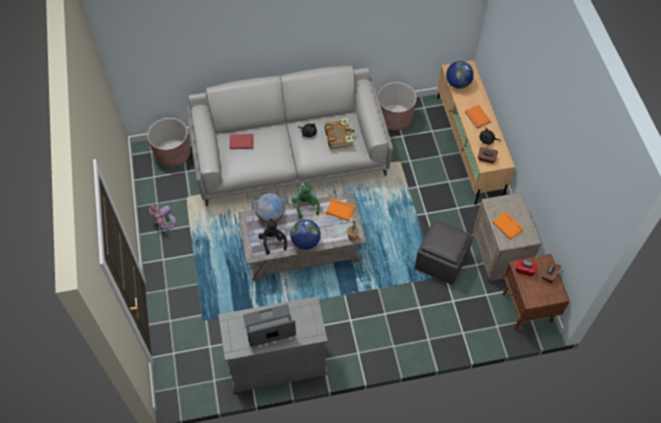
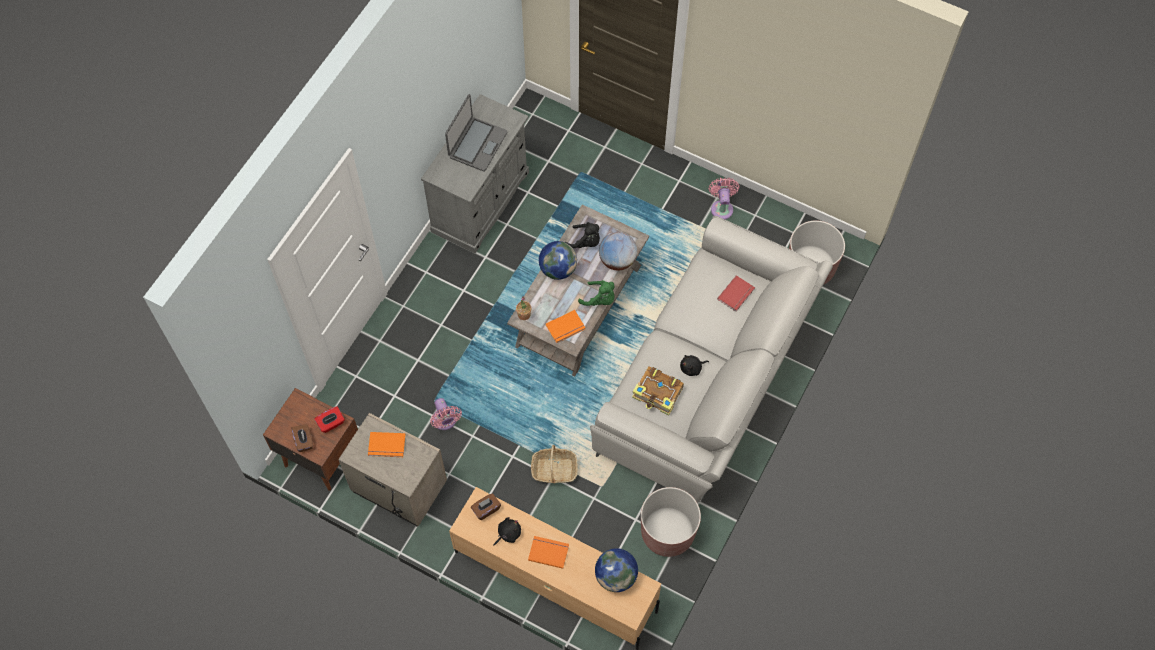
camera: 130 degrees right, 5 degrees up
grey ottoman [415,219,473,285] -> pink fan [430,398,462,430]
none -> basket [531,445,578,483]

